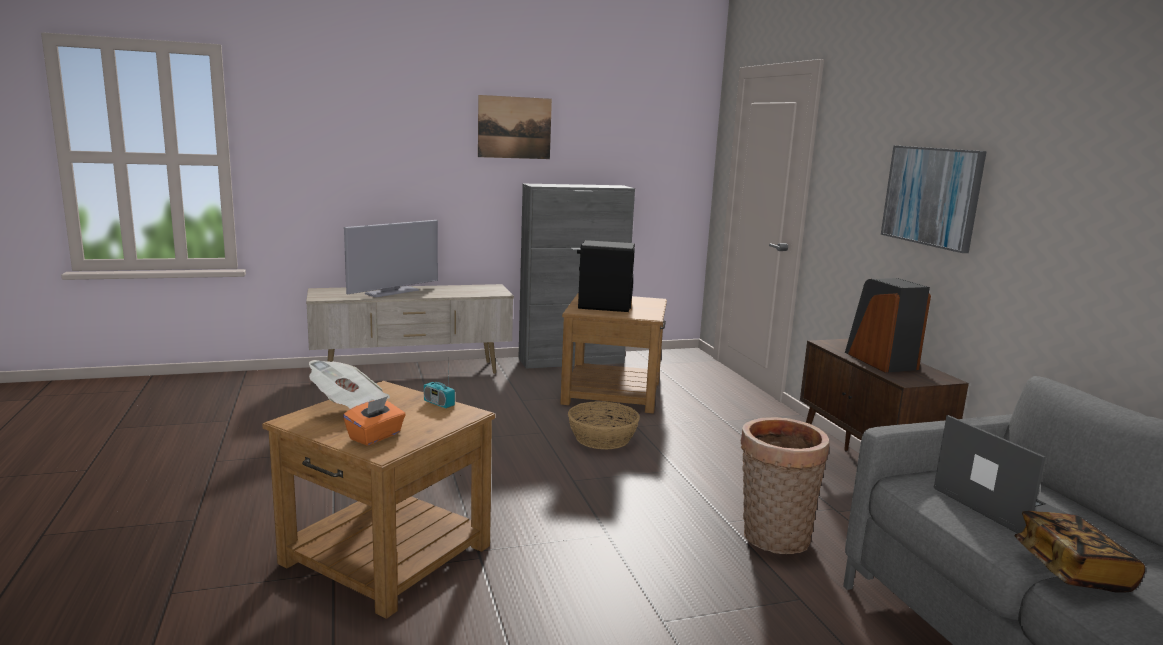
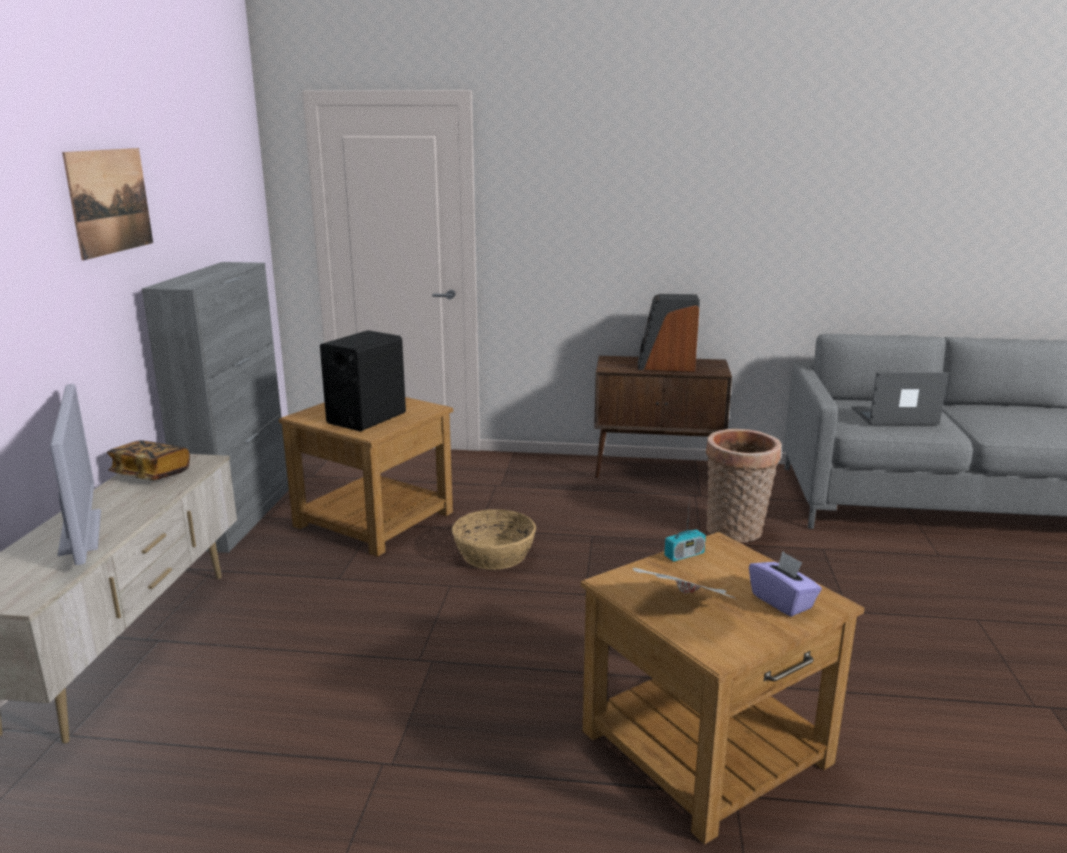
camera: 65 degrees left, 5 degrees up
orange tissue box [343,396,406,445] -> purple tissue box [749,551,822,617]
picture [881,146,987,253] -> none
book [1014,511,1145,592] -> book moved to [107,440,190,480]

